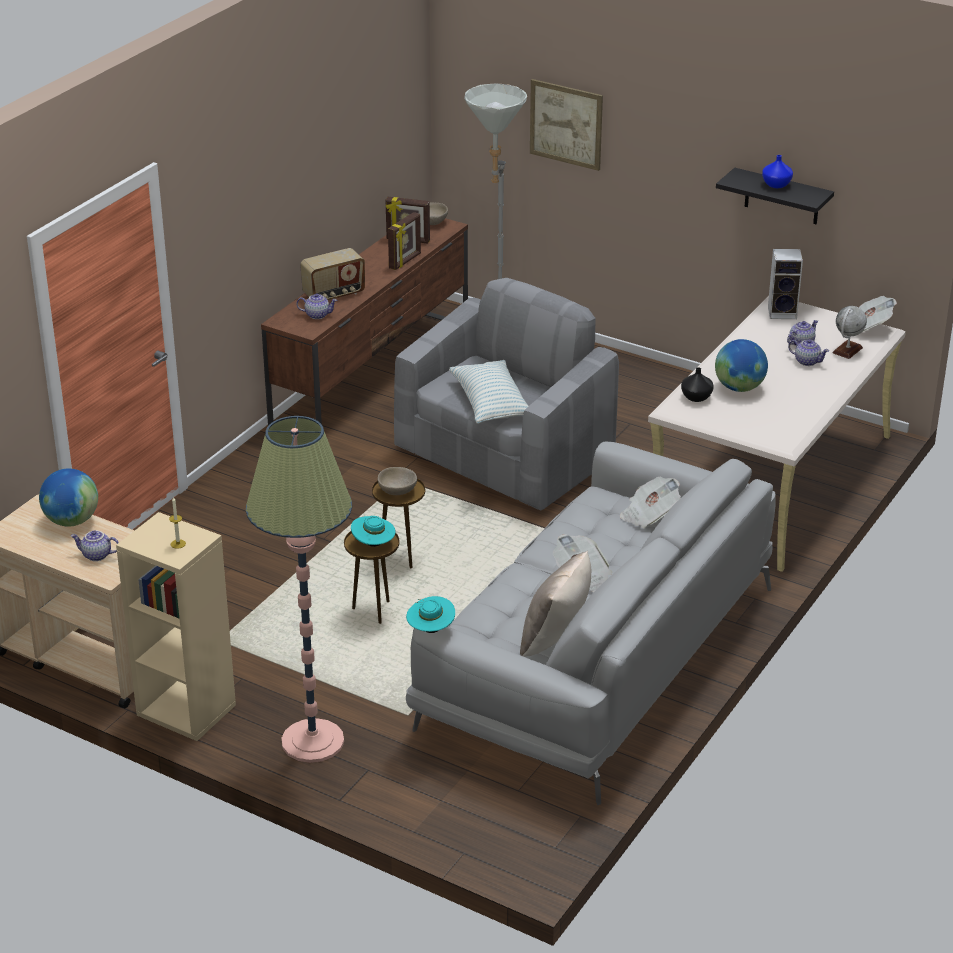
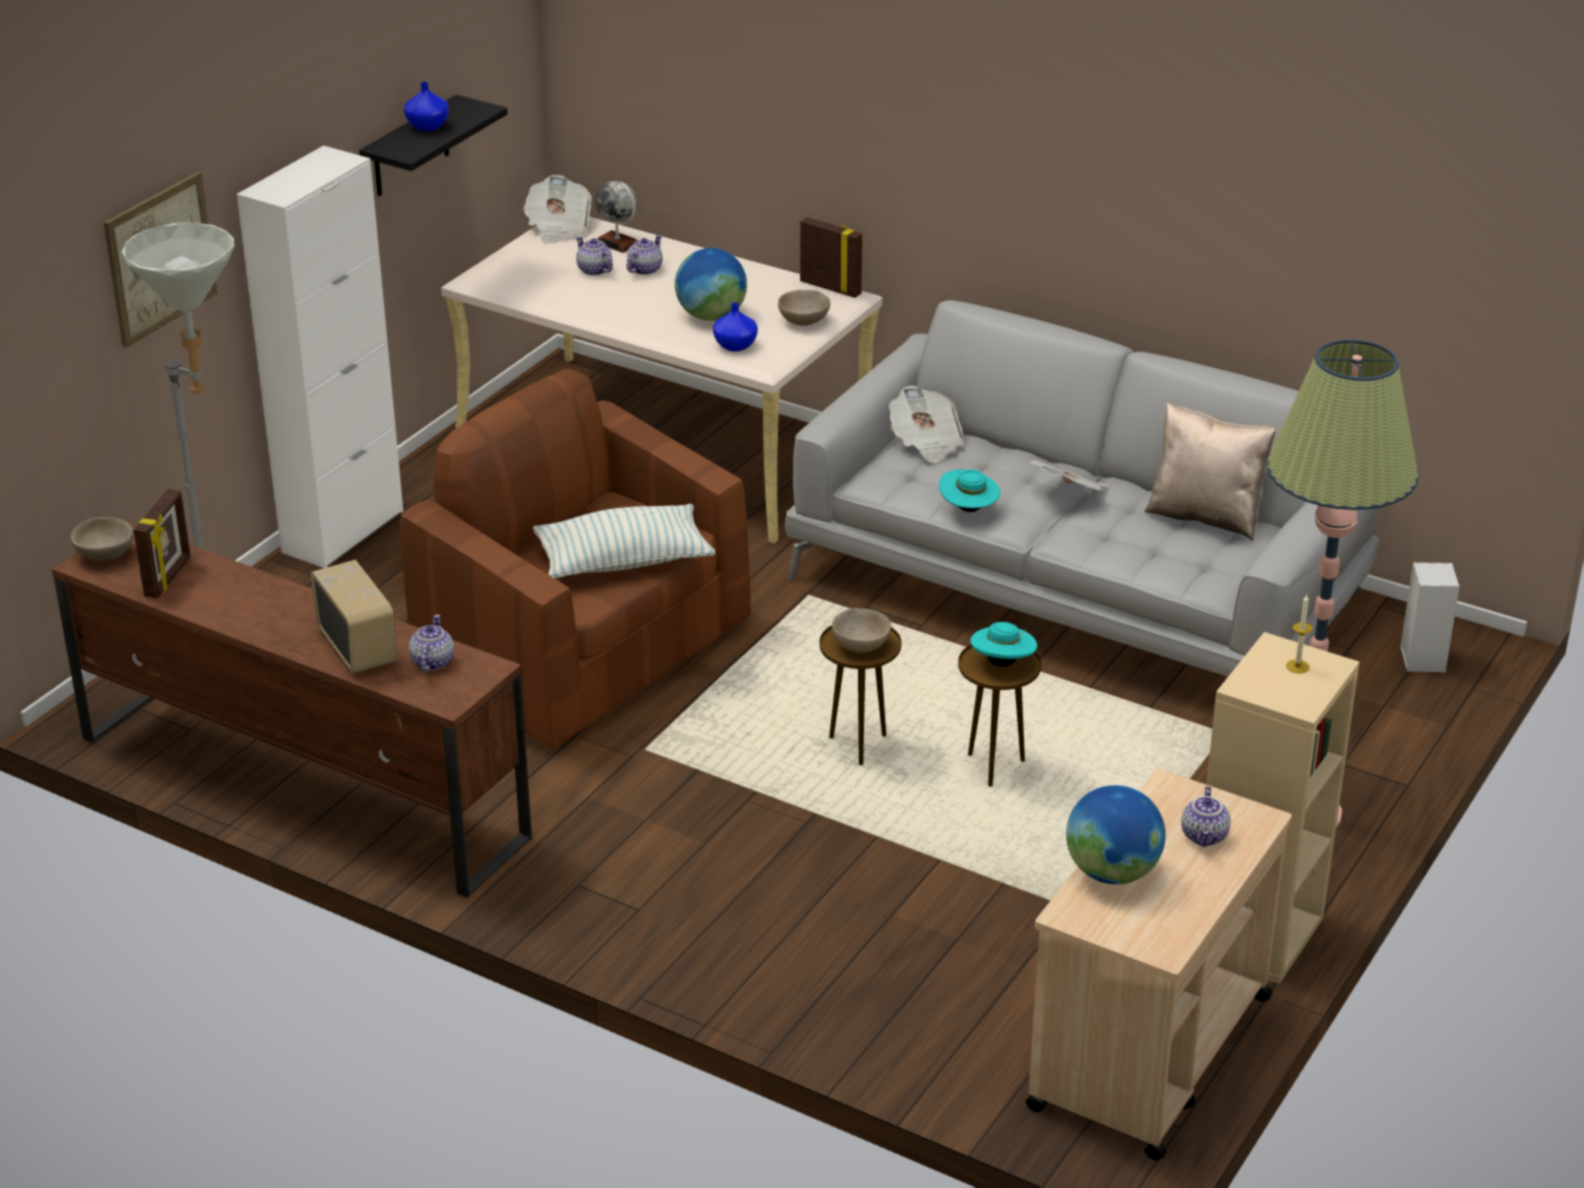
camera: 90 degrees left, 0 degrees up
picture frame [388,212,421,270] -> picture frame moved to [800,217,863,298]
grey armchair [394,278,619,511] -> brown armchair [399,369,751,748]
turquoise hat [406,596,455,633] -> turquoise hat moved to [939,469,1000,512]
black vase [681,367,714,402] -> blue vase [713,303,758,352]
speaker [768,249,803,319] -> speaker moved to [1400,562,1460,672]
none -> white cabinet [237,146,403,568]
none -> beige bowl [778,290,830,326]

